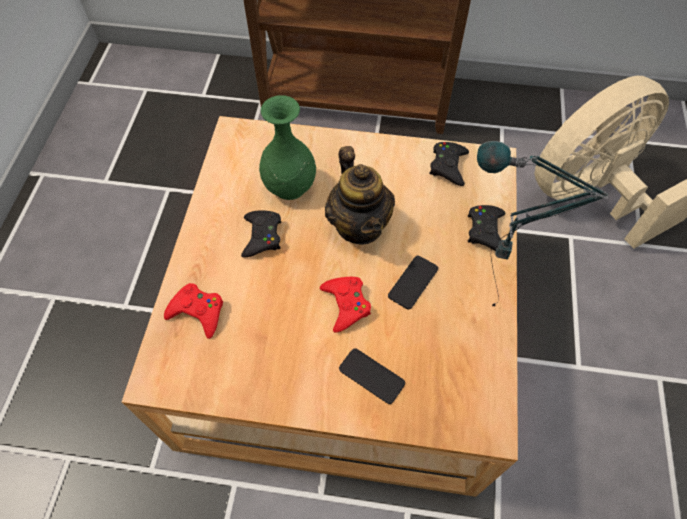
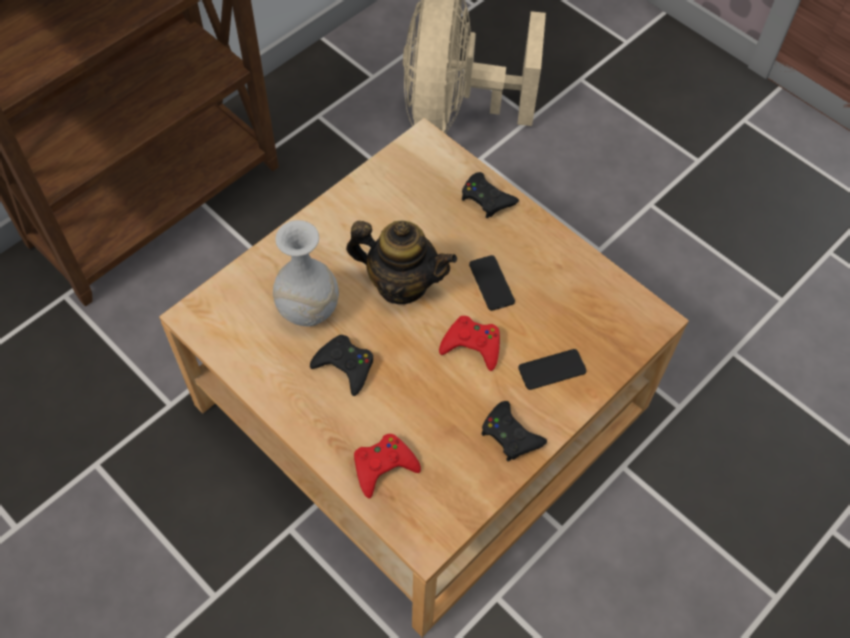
camera: 55 degrees left, 0 degrees up
green vase [259,95,316,200] -> white vase [273,220,339,326]
black game controller [429,142,469,186] -> black game controller moved to [481,401,547,462]
table lamp [477,141,609,306] -> none

